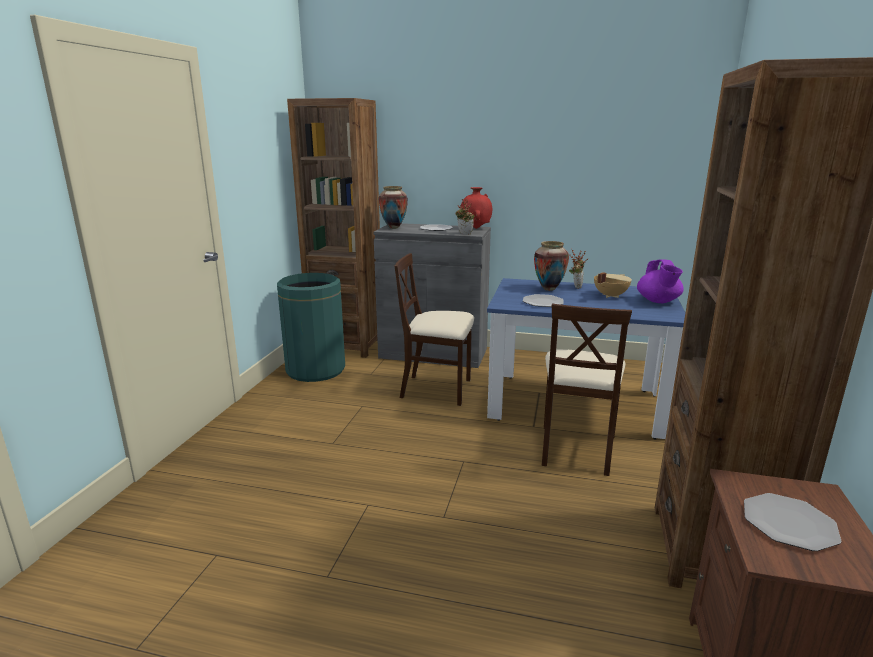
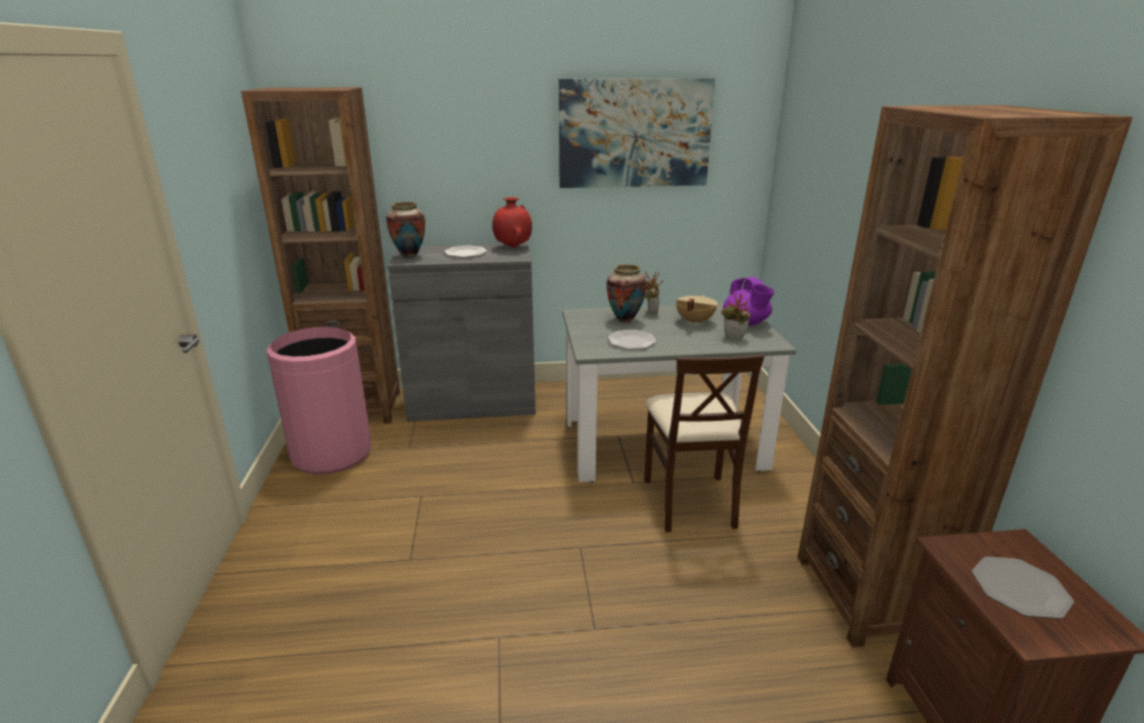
camera: 20 degrees left, 5 degrees up
green trash can [277,273,345,382] -> pink trash can [267,327,371,475]
beige chair [394,253,474,406] -> none
potted plant [455,199,474,234] -> potted plant moved to [721,293,751,339]
blue dining table [487,278,686,439] -> grey dining table [562,303,796,483]
none -> picture [559,78,715,188]

